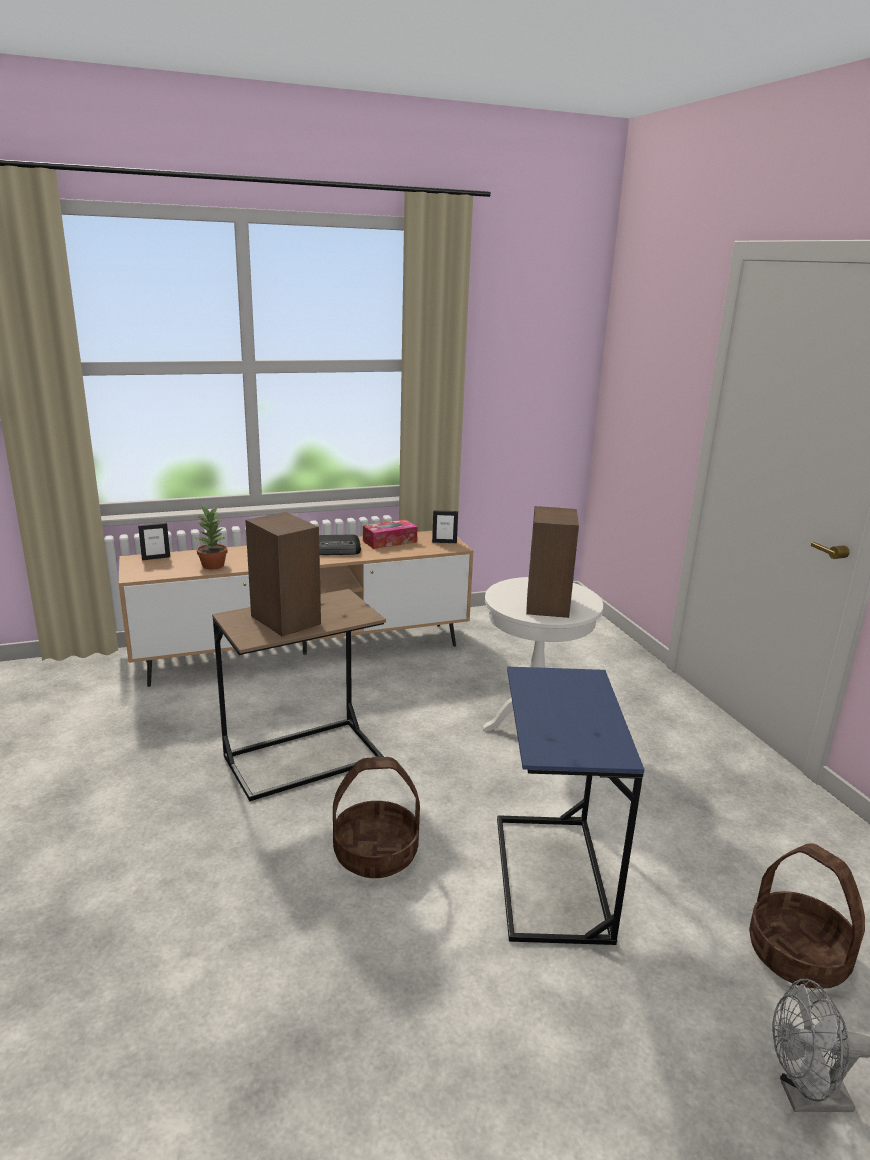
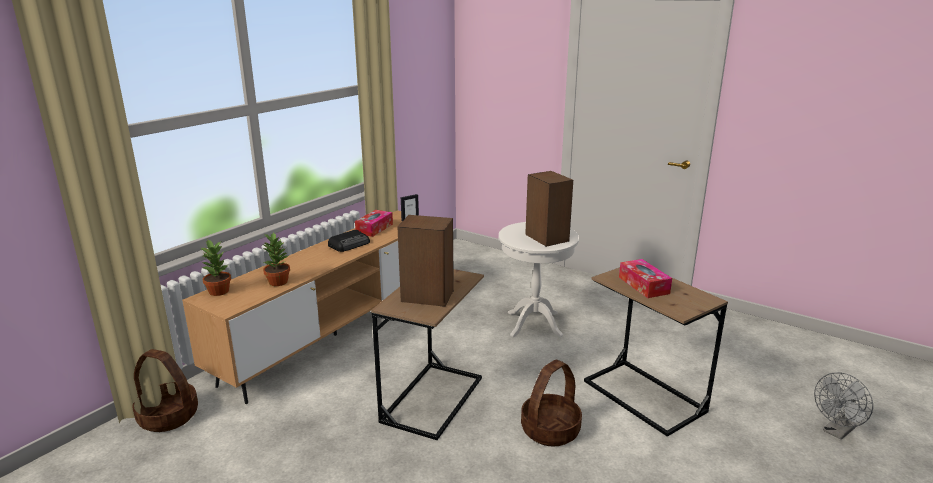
camera: 35 degrees left, 0 degrees up
picture frame [138,523,170,560] -> potted plant [200,240,231,296]
blue side table [497,667,645,945] -> brown side table [584,267,728,437]
basket [749,843,865,989] -> basket moved to [132,349,198,432]
none -> tissue box [619,259,672,298]

